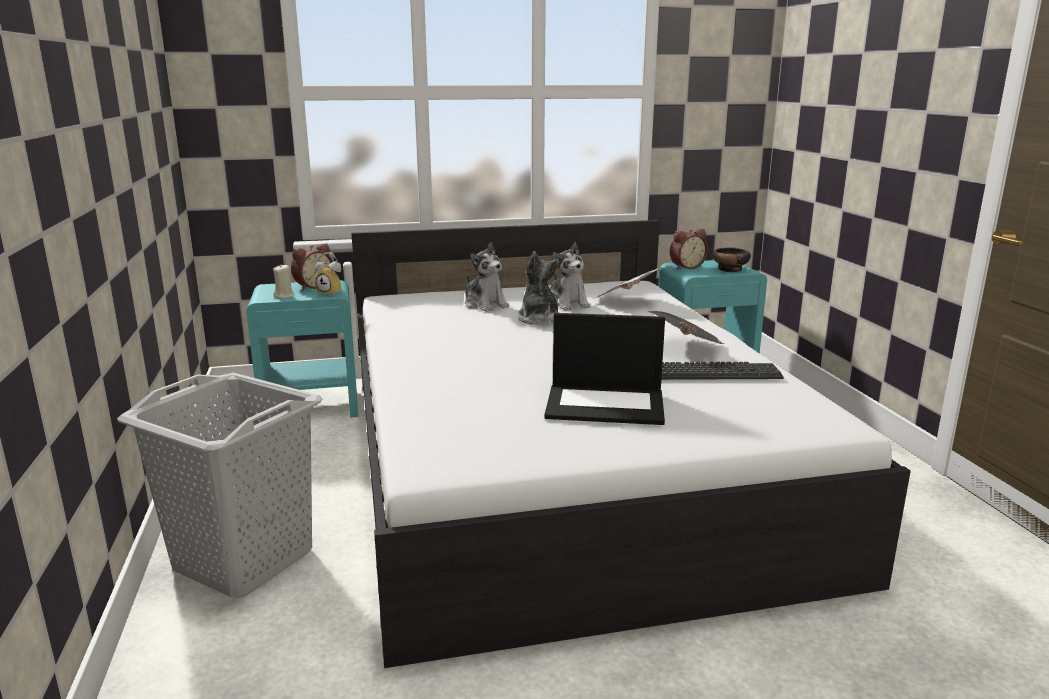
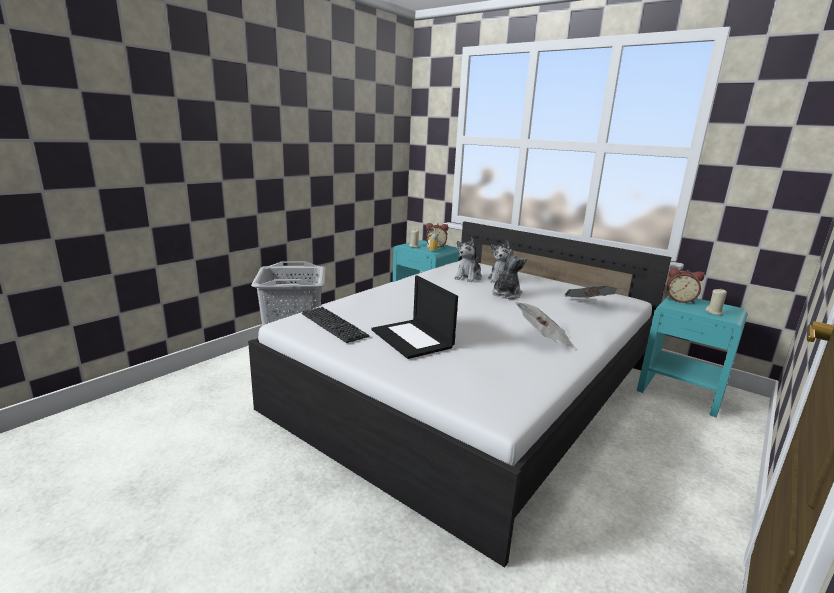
camera: 50 degrees right, 0 degrees up
plush toy [550,242,590,311] -> plush toy moved to [454,238,482,282]
keyboard [661,362,784,380] -> keyboard moved to [302,307,369,343]
bowl [713,247,751,272] -> beige candle [706,289,727,315]

